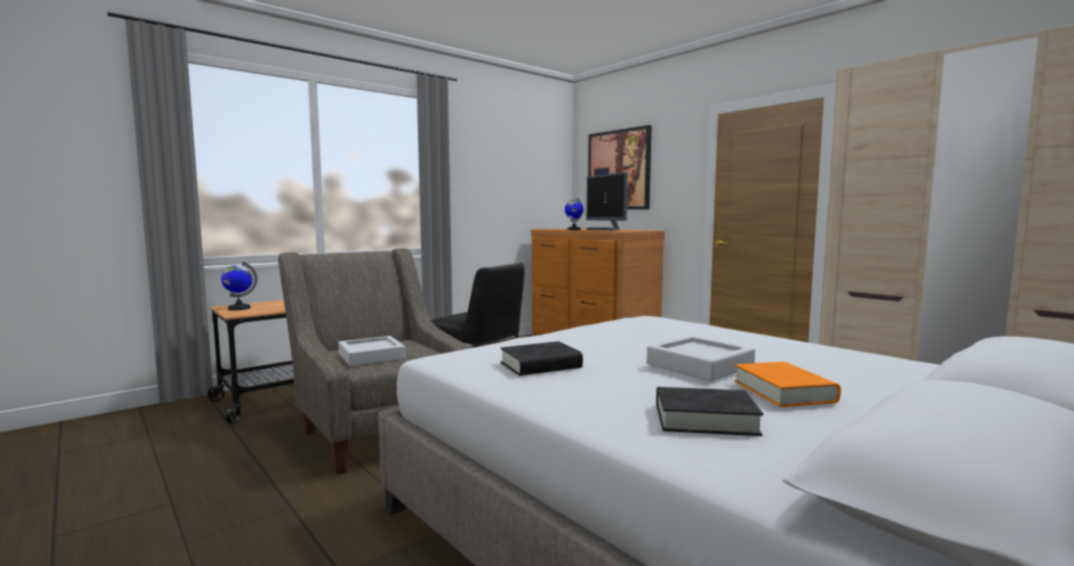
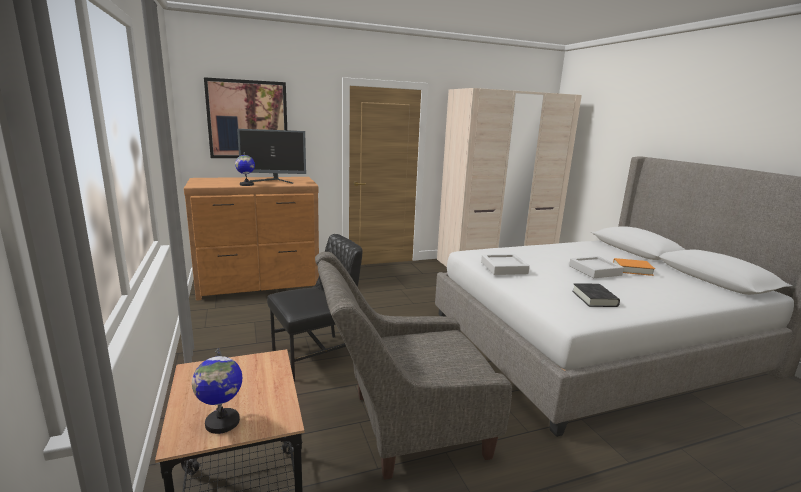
camera: 70 degrees left, 10 degrees up
grey tray [338,336,406,366] -> grey tray moved to [481,254,530,275]
black book [656,387,763,436] -> none

